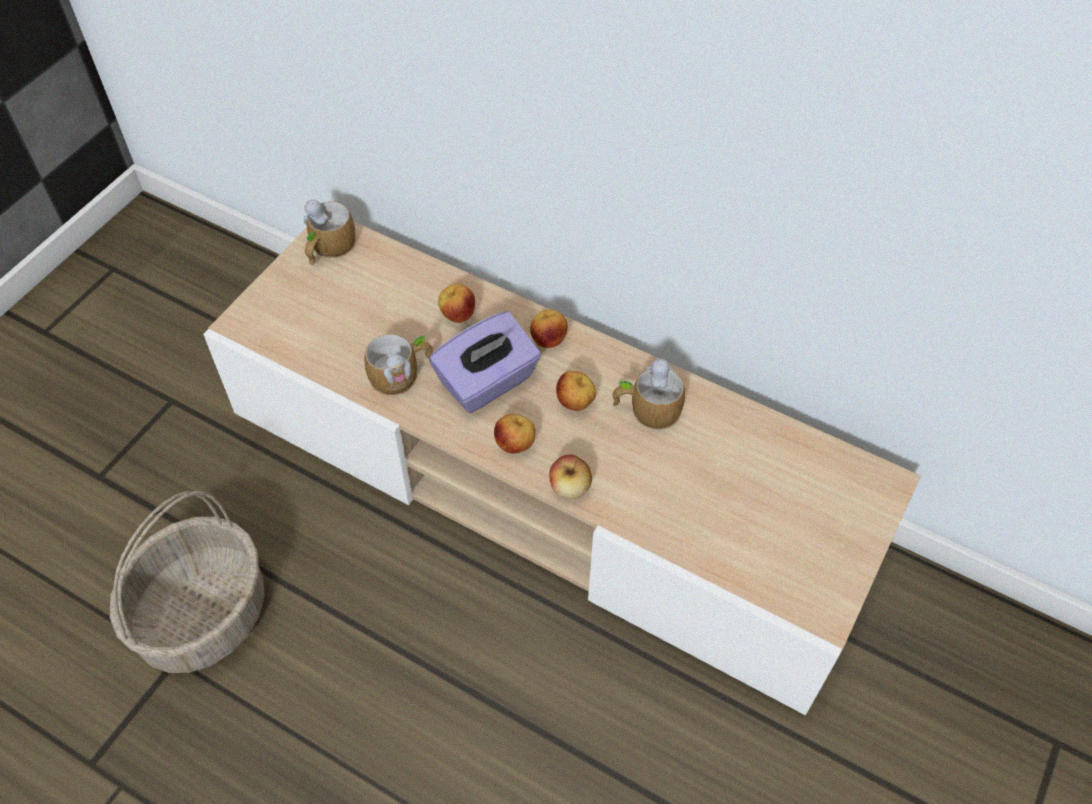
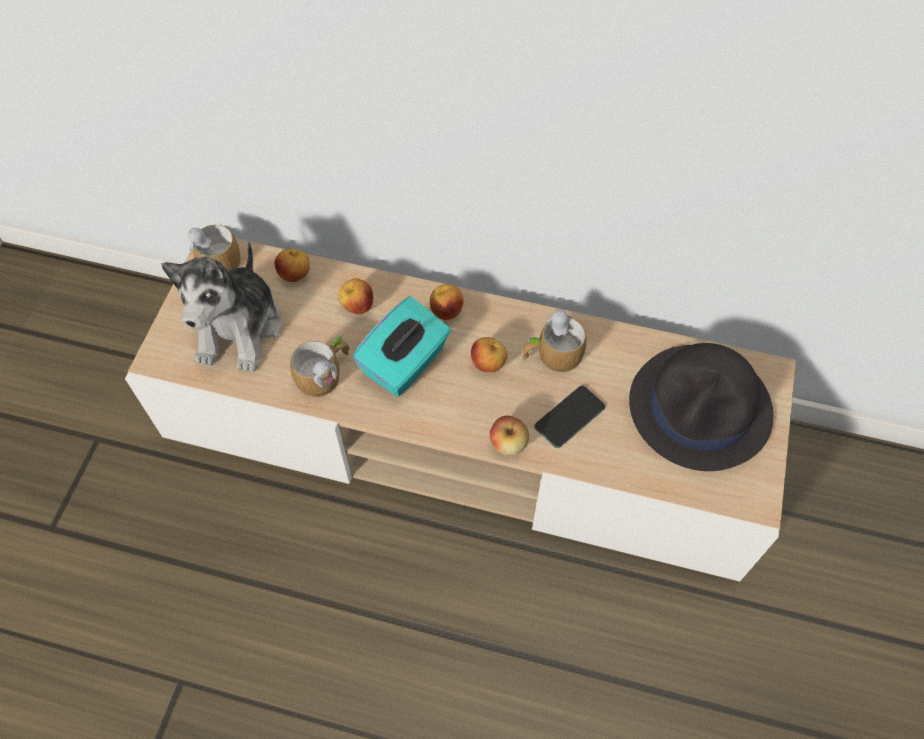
camera: 15 degrees left, 5 degrees up
basket [110,491,265,673] -> none
purple tissue box [429,311,541,413] -> turquoise tissue box [353,296,451,396]
apple [494,414,535,454] -> apple moved to [274,249,310,282]
none -> plush toy [161,241,282,372]
none -> phone [534,386,605,448]
none -> black hat [629,343,773,471]

